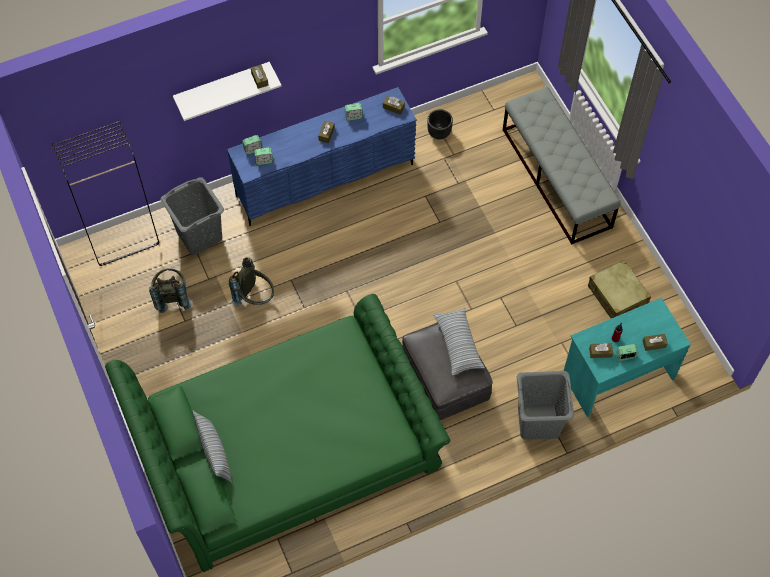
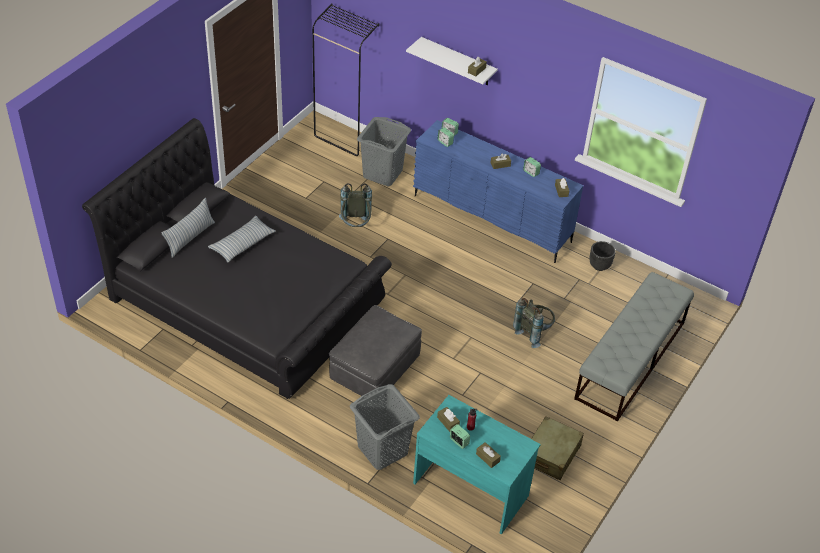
camera: 55 degrees right, 15 degrees down
green bed [105,294,451,572] -> black bed [82,118,392,399]
grey backpack [149,268,192,313] -> grey backpack moved to [513,298,555,348]
pillow [433,308,485,376] -> pillow moved to [208,216,276,262]

